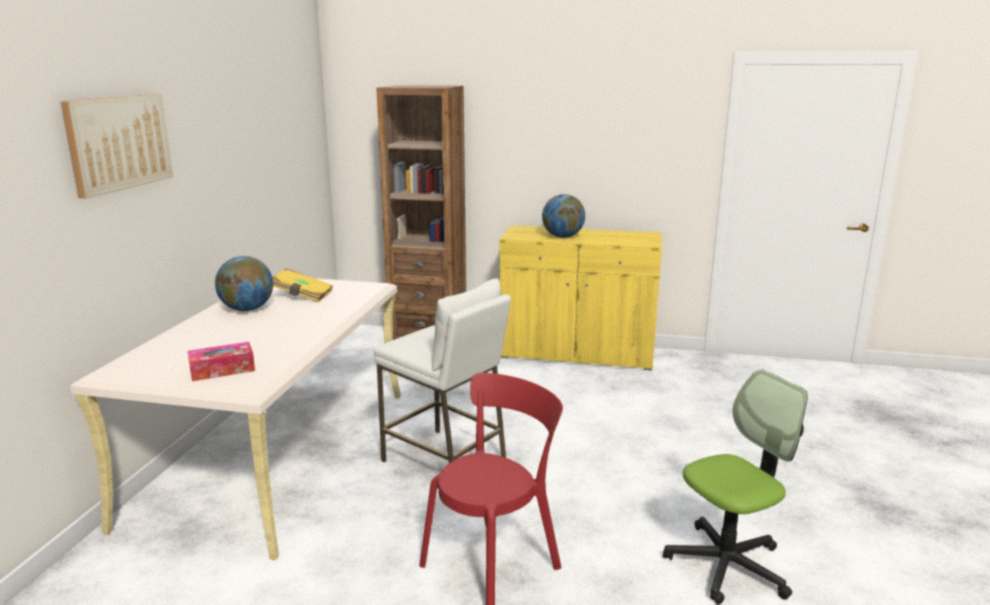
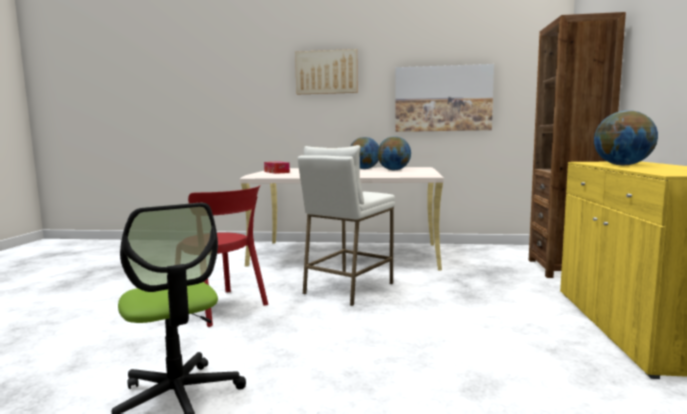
camera: 85 degrees right, 10 degrees down
yellow book [272,269,333,303] -> globe [377,136,411,170]
none -> picture [395,64,494,132]

